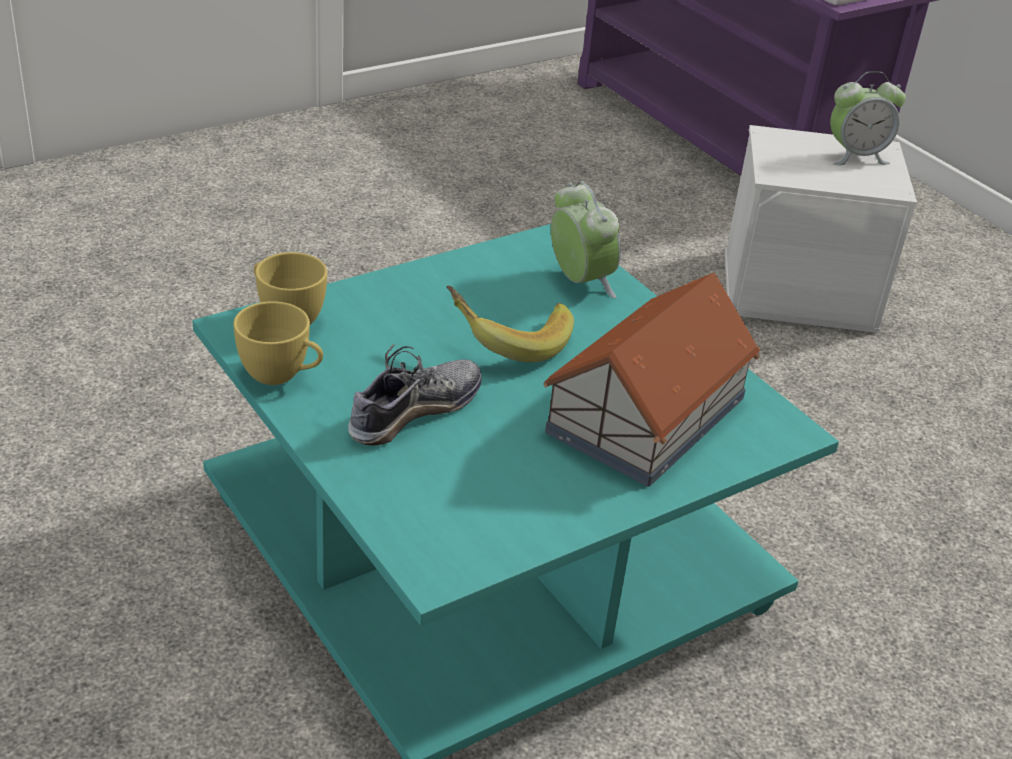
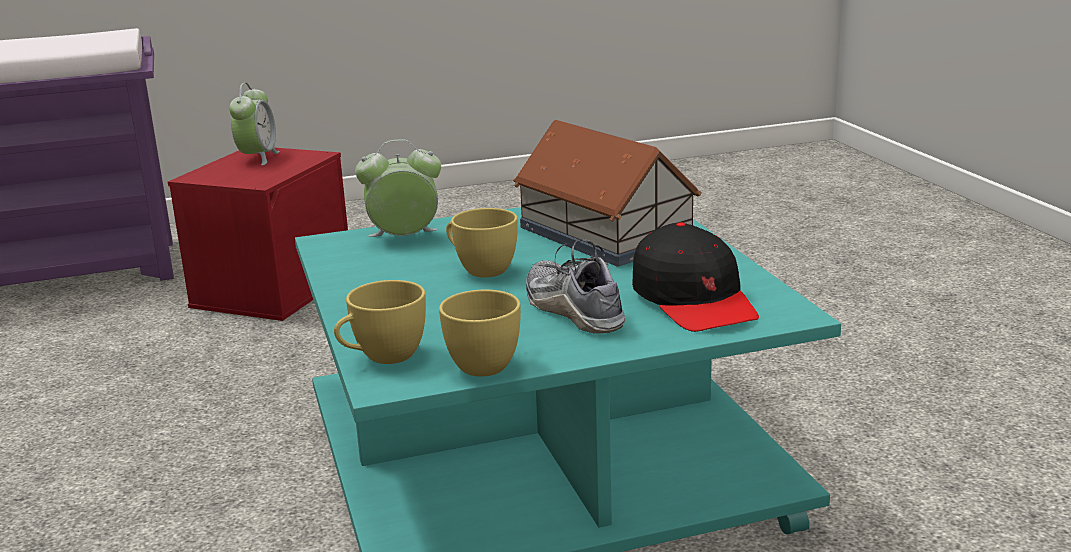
camera: 70 degrees left, 15 degrees down
banana [446,286,574,362] -> yellow cup [446,208,518,277]
white storage box [724,125,917,333] -> red storage box [168,148,348,321]
none -> black cap [632,222,759,332]

